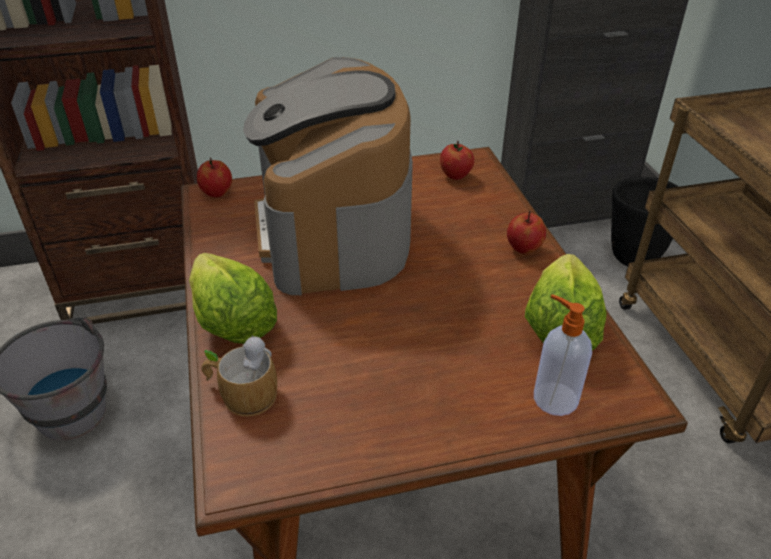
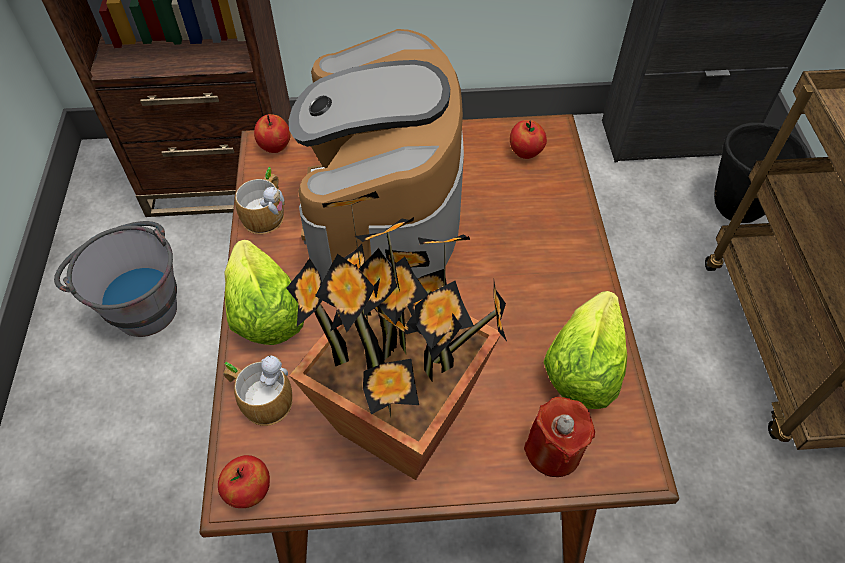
camera: 10 degrees right, 15 degrees up
apple [507,211,546,254] -> apple moved to [218,455,270,508]
soap dispenser [534,294,592,416] -> red candle [524,397,595,477]
none -> mug [235,167,285,234]
none -> potted plant [286,191,507,480]

